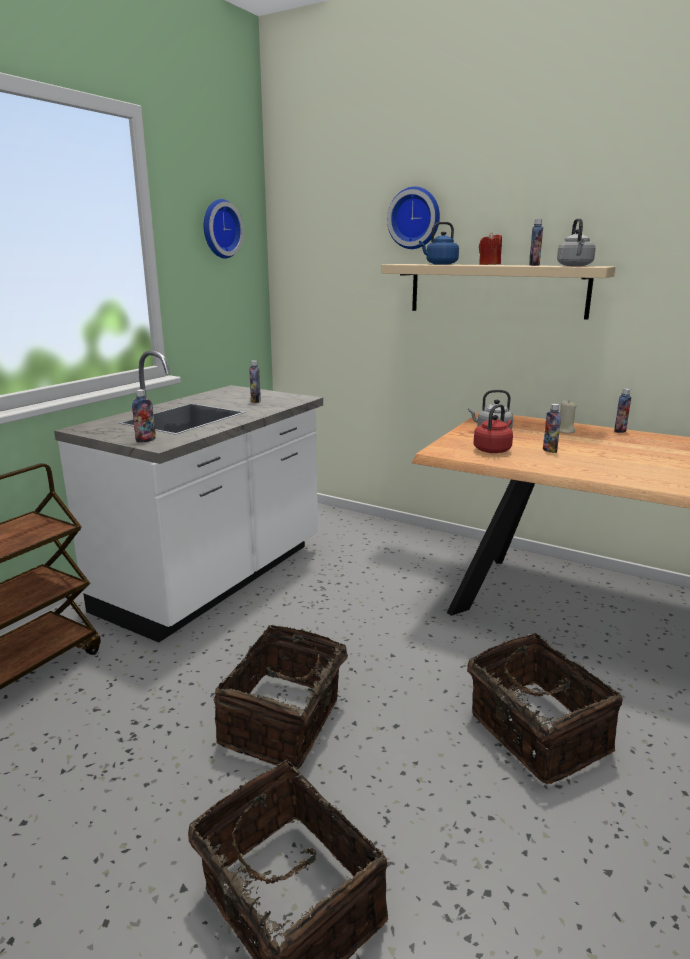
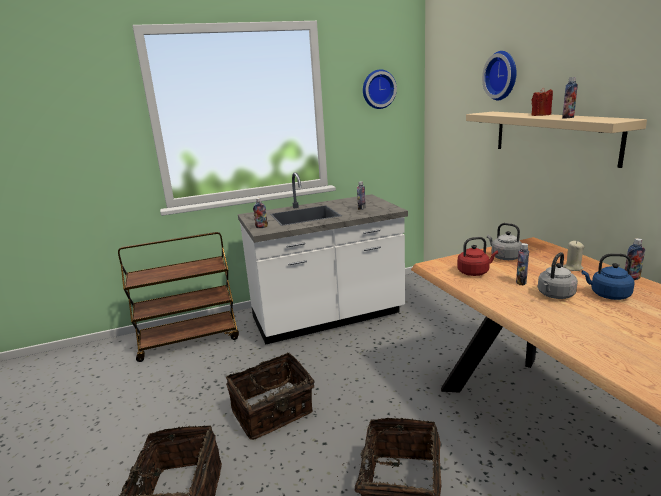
camera: 40 degrees right, 0 degrees up
blue kettle [419,222,459,265] -> blue kettle moved to [582,253,635,300]
grey kettle [557,218,596,266] -> grey kettle moved to [538,252,578,299]

